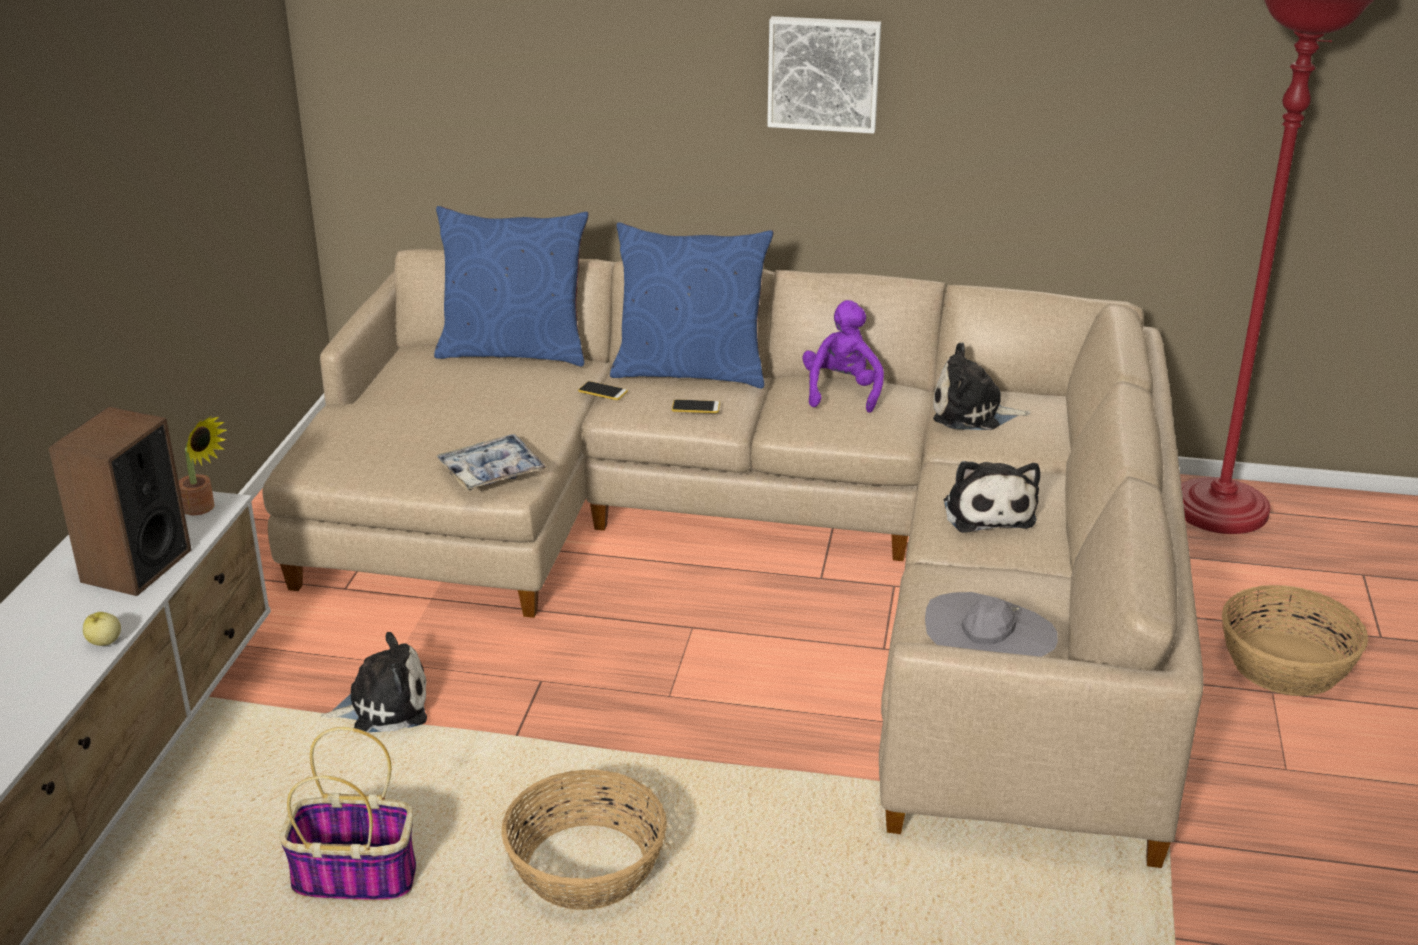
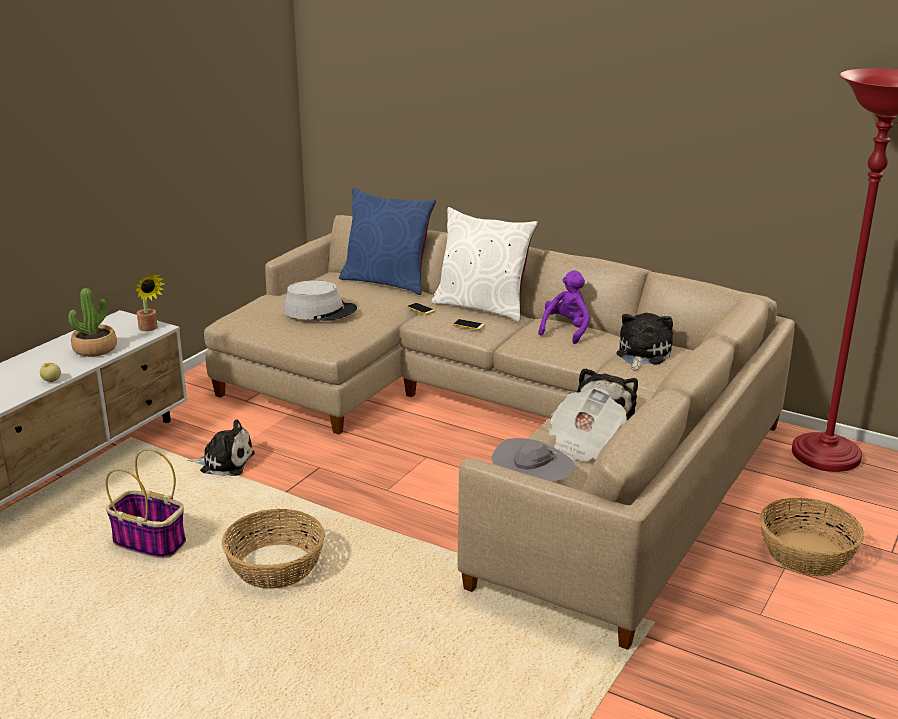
camera: 20 degrees right, 5 degrees down
speaker [48,407,191,596] -> potted plant [68,288,117,357]
tray [436,434,548,490] -> none
blue pillow [610,222,773,389] -> white pillow [431,207,538,322]
picture [767,16,881,134] -> none
plush toy [933,342,1030,430] -> plush toy turned 90 degrees clockwise [616,313,673,370]
none -> grey hat [284,280,357,321]
none -> newspaper [549,388,627,461]

